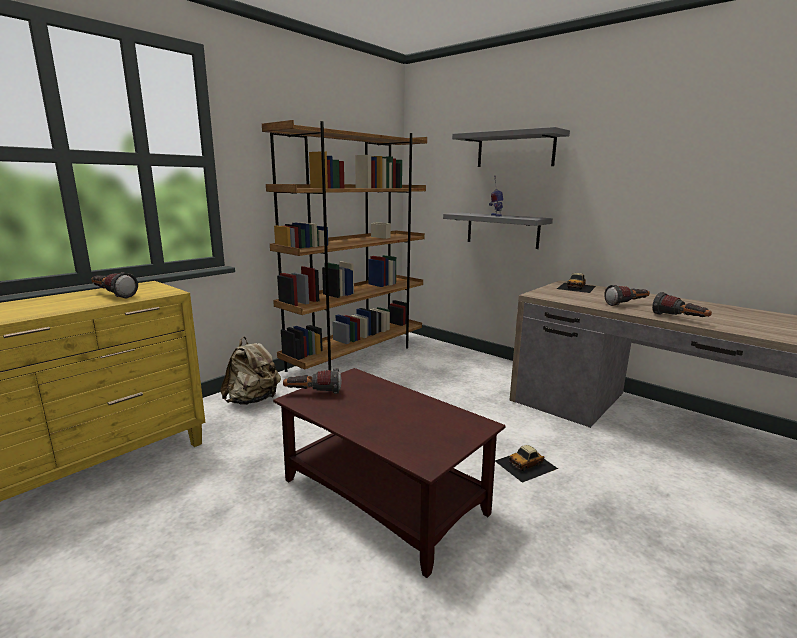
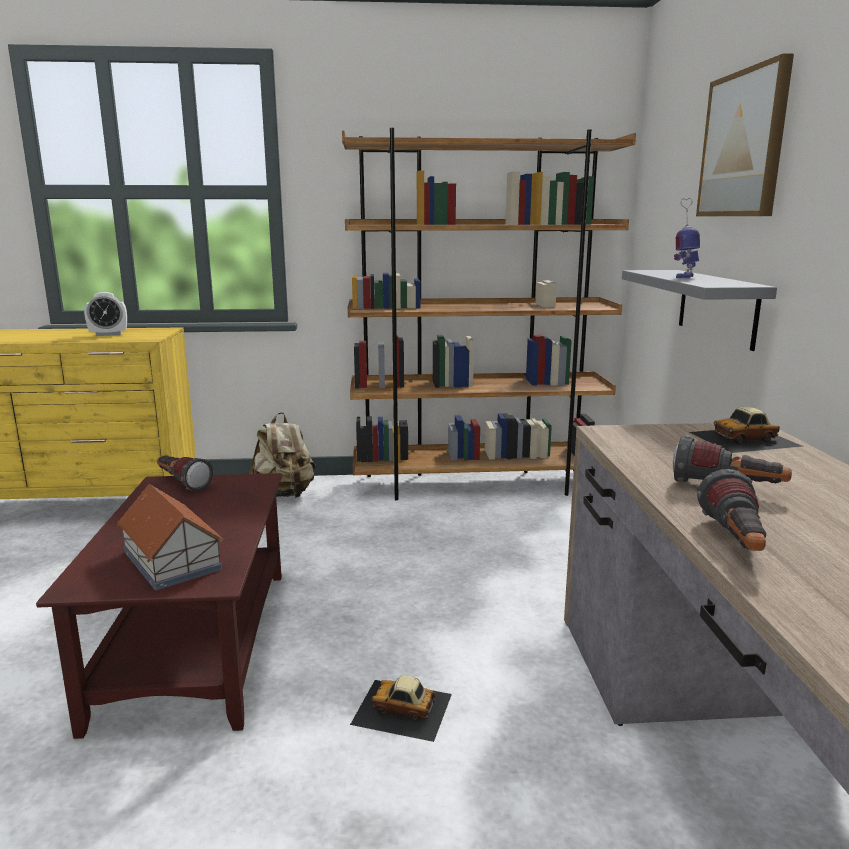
camera: 45 degrees right, 0 degrees up
flashlight [91,272,138,298] -> alarm clock [84,292,127,336]
grey shelf [452,127,570,167] -> picture [696,53,794,216]
none -> toy house [117,484,223,590]

